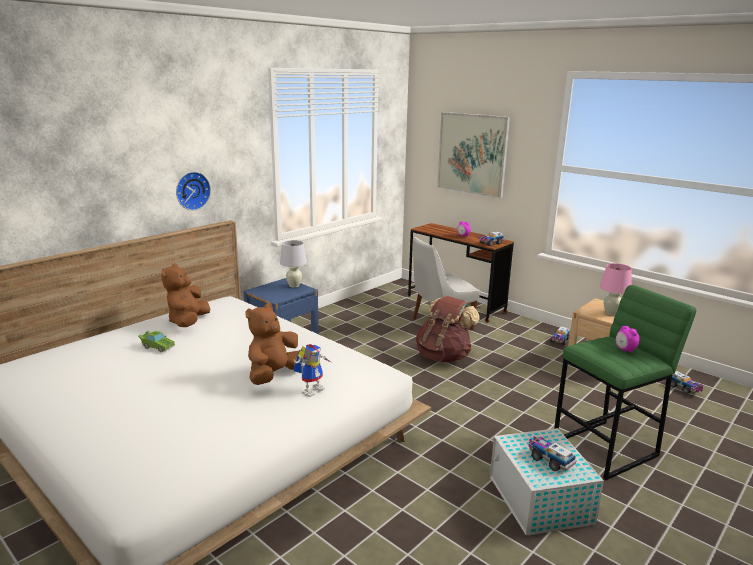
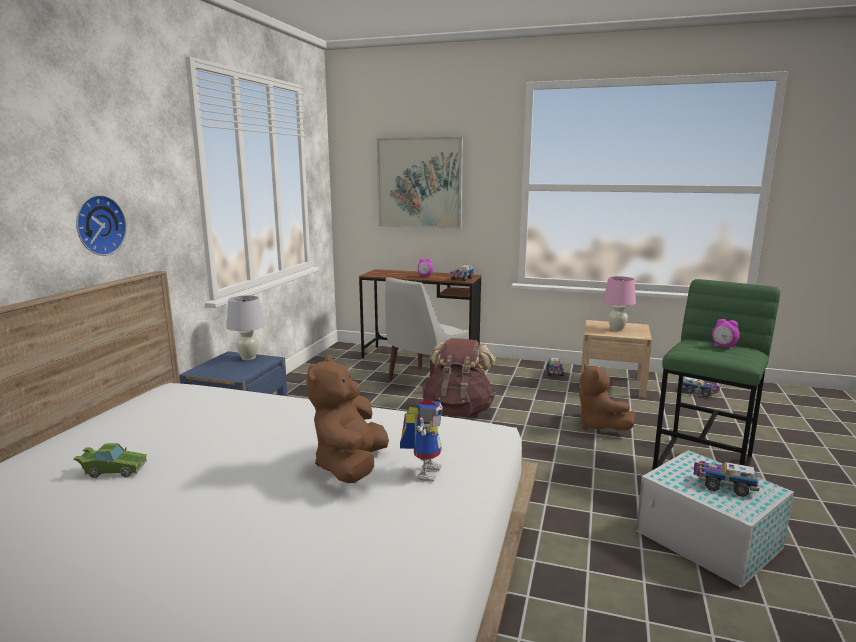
camera: 25 degrees left, 5 degrees down
brown plush toy [162,263,211,327] -> brown plush toy moved to [579,364,636,430]

